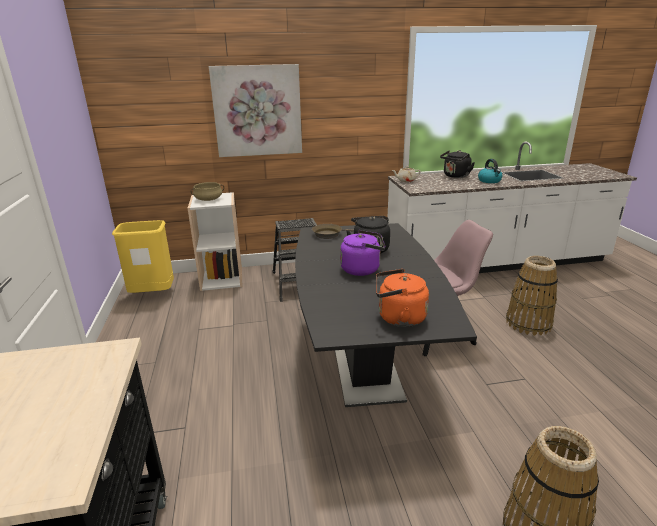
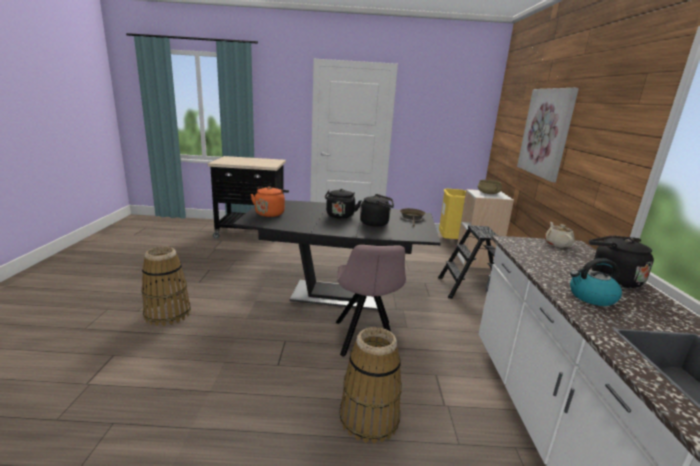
camera: 100 degrees right, 5 degrees down
purple kettle [340,230,386,276] -> black kettle [325,189,362,219]

